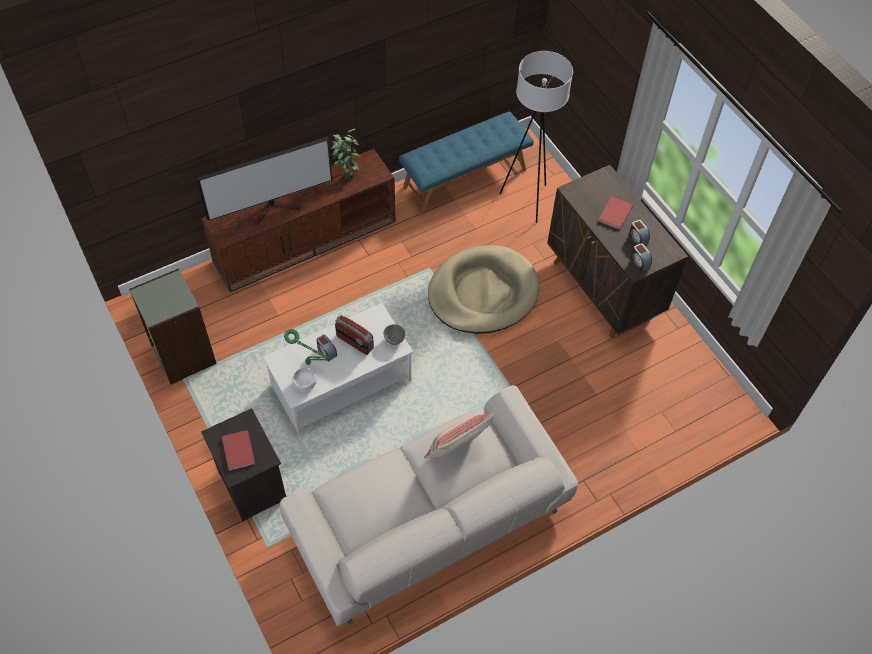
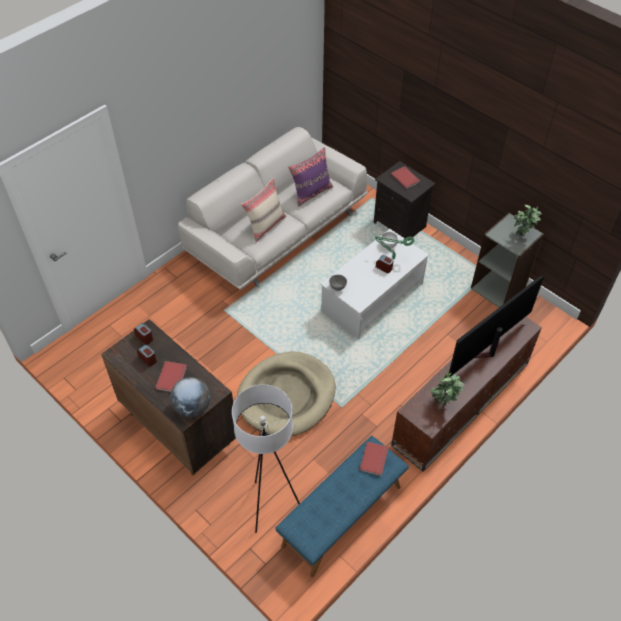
camera: 165 degrees right, 5 degrees down
radio [335,315,374,355] -> none
none -> globe [170,377,210,417]
none -> purple pillow [288,147,333,207]
none -> red book [359,442,389,476]
none -> potted plant [514,205,542,235]

